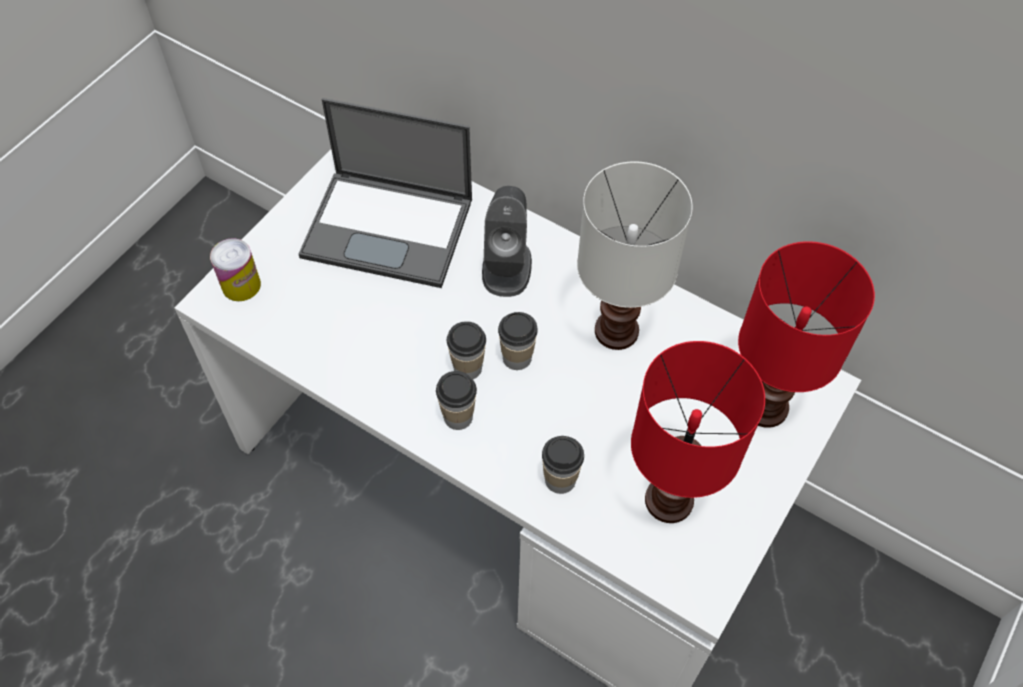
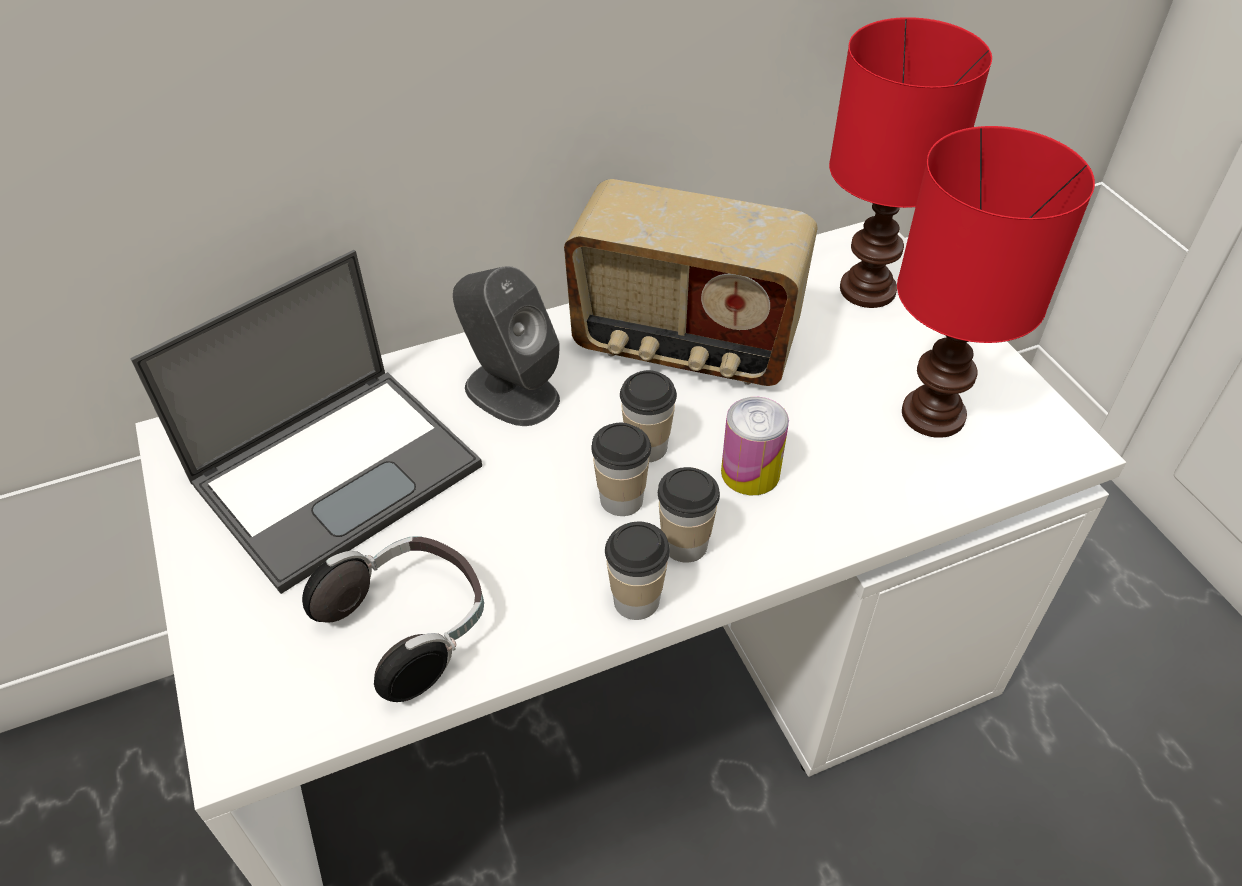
camera: 55 degrees left, 10 degrees down
can [210,238,261,301] -> can moved to [721,397,789,495]
cup [542,436,584,494] -> cup moved to [605,522,670,620]
white table lamp [577,161,693,350] -> radio [564,179,817,386]
none -> headphones [302,536,484,702]

